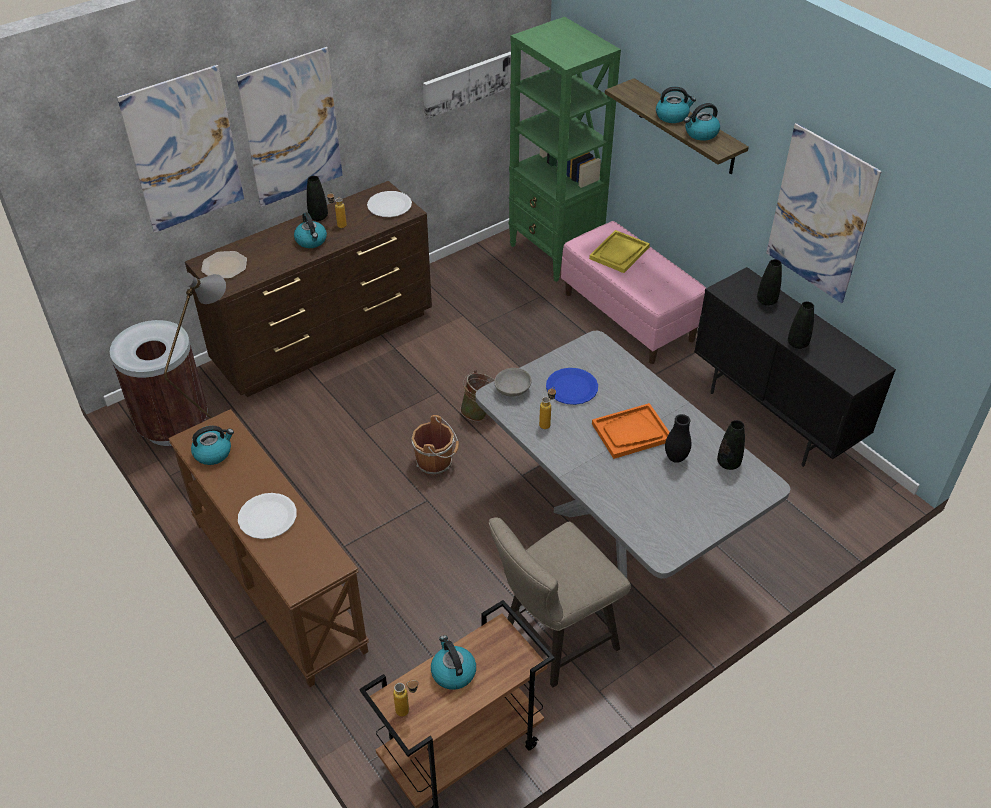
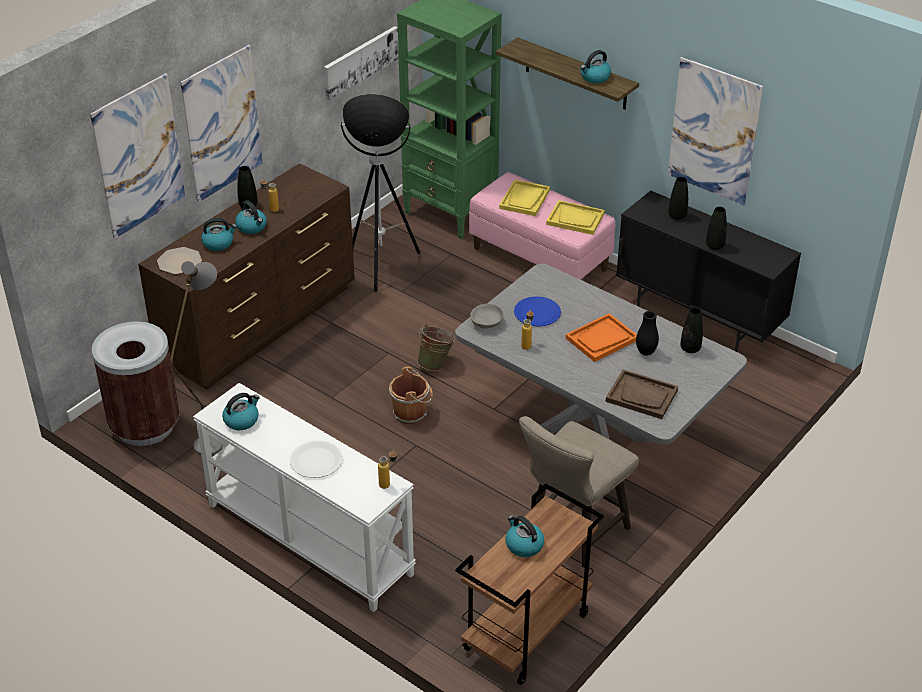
camera: 15 degrees left, 5 degrees down
brown console table [168,409,369,687] -> white console table [193,383,416,612]
white plate [367,191,412,217] -> none
bottle [393,679,419,716] -> bottle moved to [378,450,398,489]
kettle [656,86,696,123] -> kettle moved to [201,218,237,251]
none -> floor lamp [340,94,421,292]
none -> yellow tray [546,200,605,235]
none -> brown tray [606,369,678,419]

